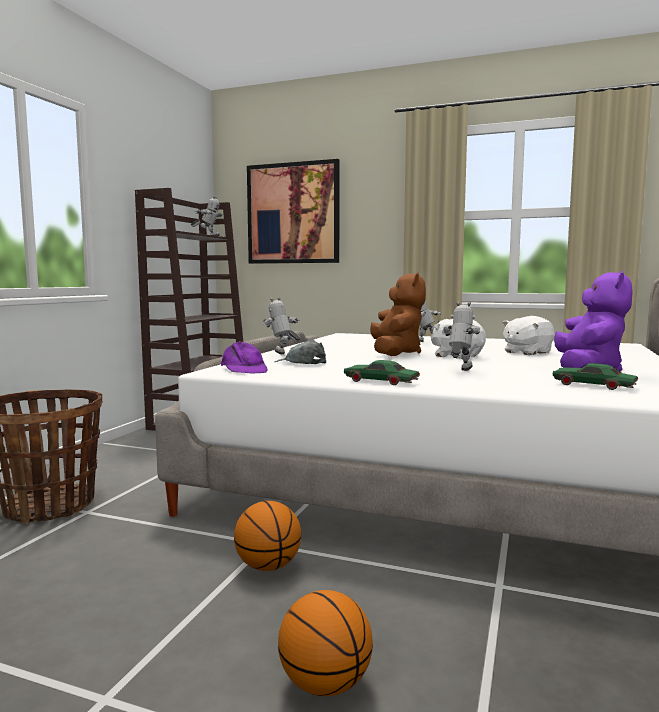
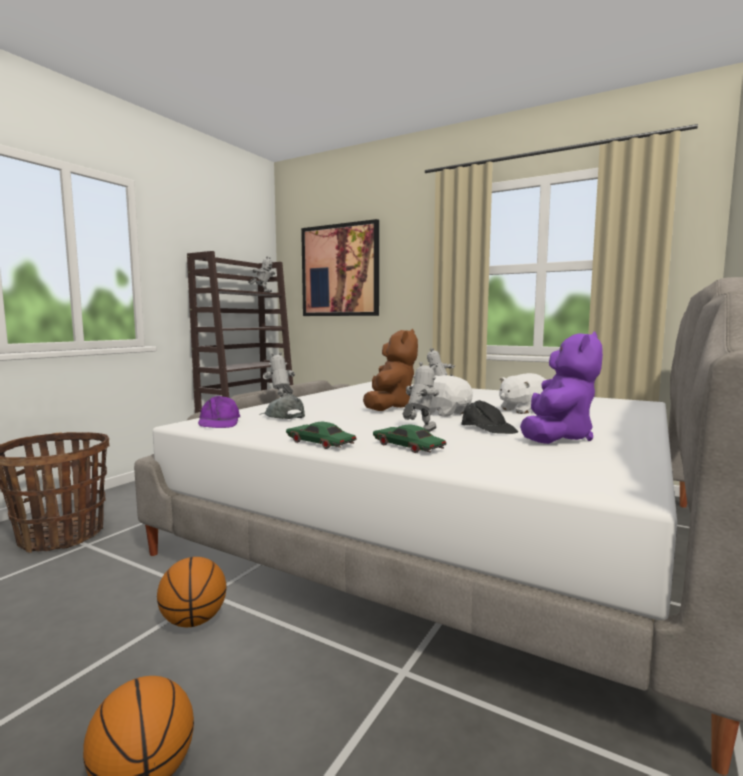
camera: 10 degrees right, 0 degrees up
green toy car [553,363,638,390] -> green toy car moved to [373,424,446,453]
none -> black cap [461,400,518,434]

